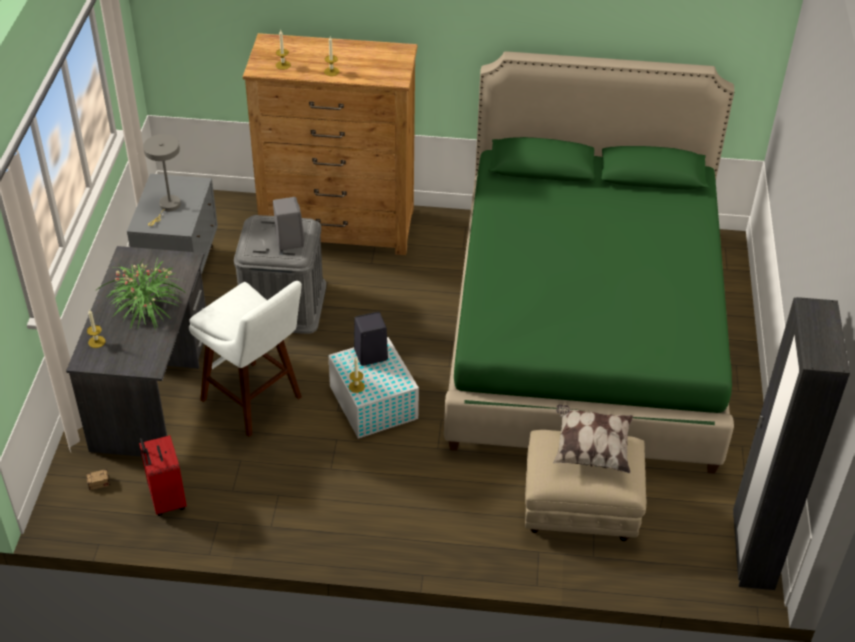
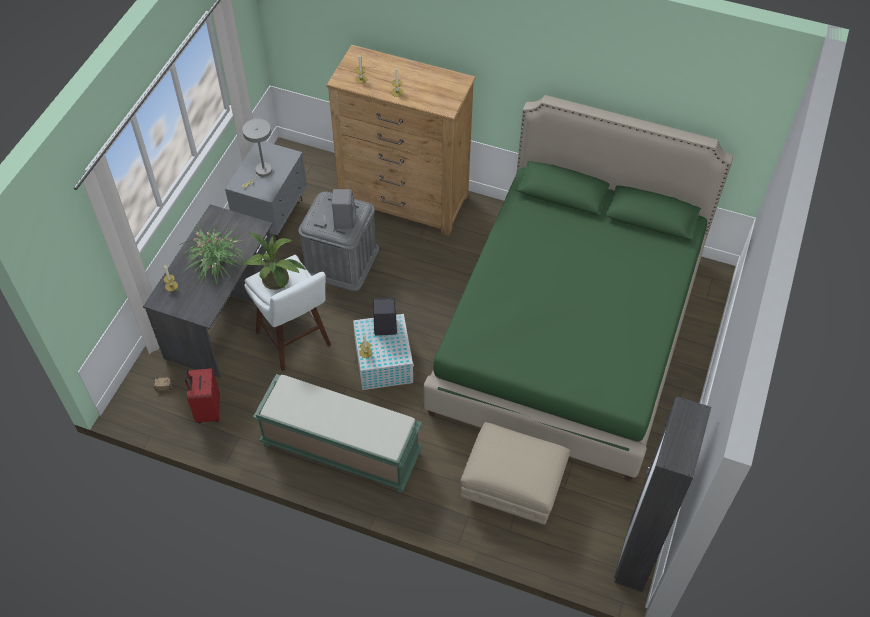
camera: 15 degrees right, 10 degrees up
pillow [553,404,633,473] -> none
none -> potted plant [242,232,306,290]
none -> green bench [253,374,423,493]

